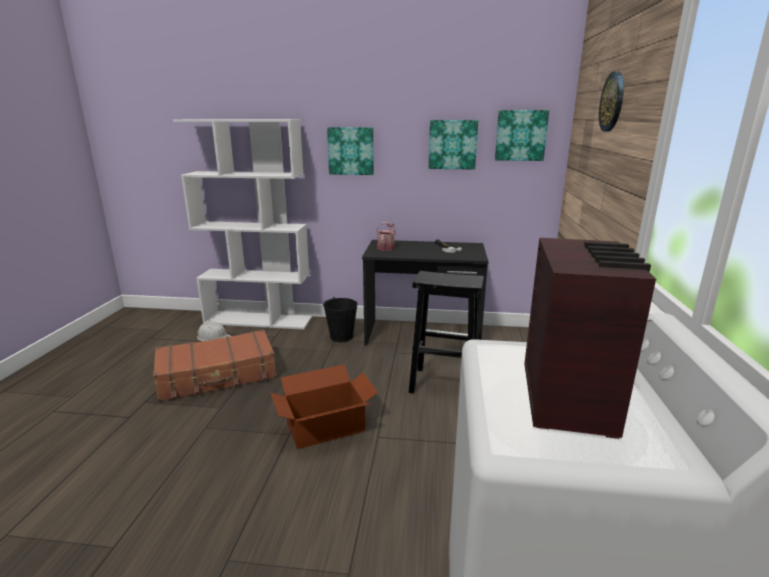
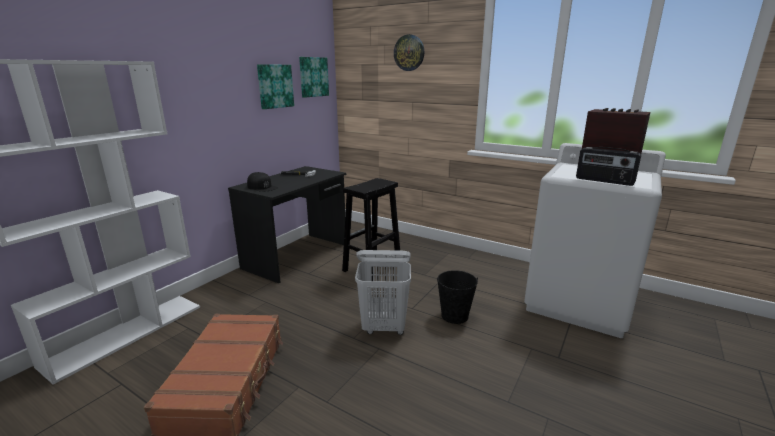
camera: 65 degrees left, 0 degrees up
white hard hat [197,321,231,341] -> none
cardboard box [270,364,378,449] -> white laundry basket [355,250,411,335]
black bucket [323,297,358,342] -> black bucket moved to [437,270,478,324]
picture [327,127,374,175] -> none
watering can [376,222,396,251] -> black cap [247,172,278,192]
none -> radio [576,147,641,186]

